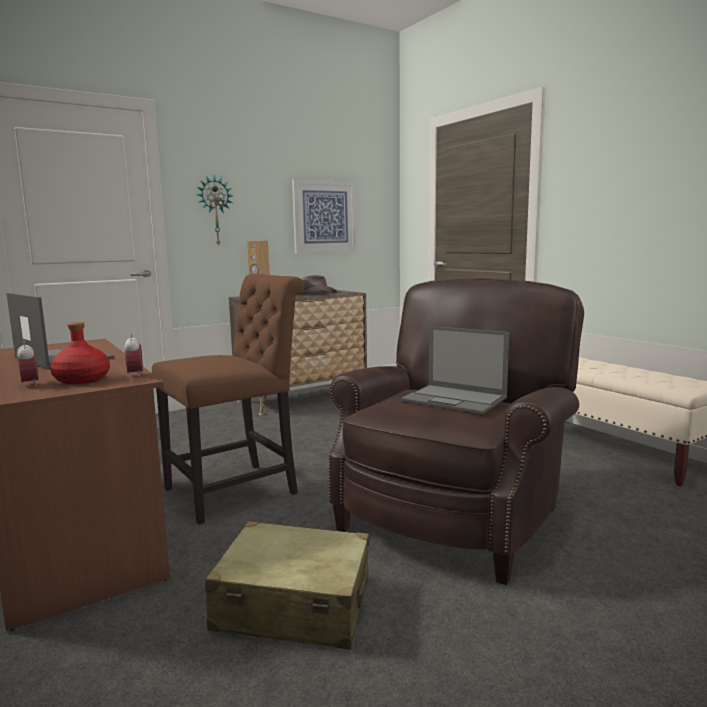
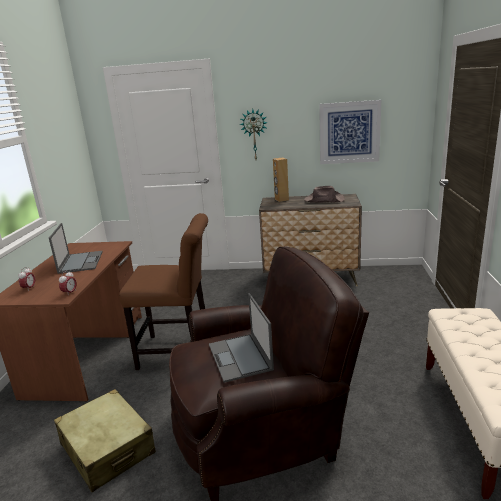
camera: 40 degrees right, 10 degrees up
red bottle [50,322,110,384] -> none

